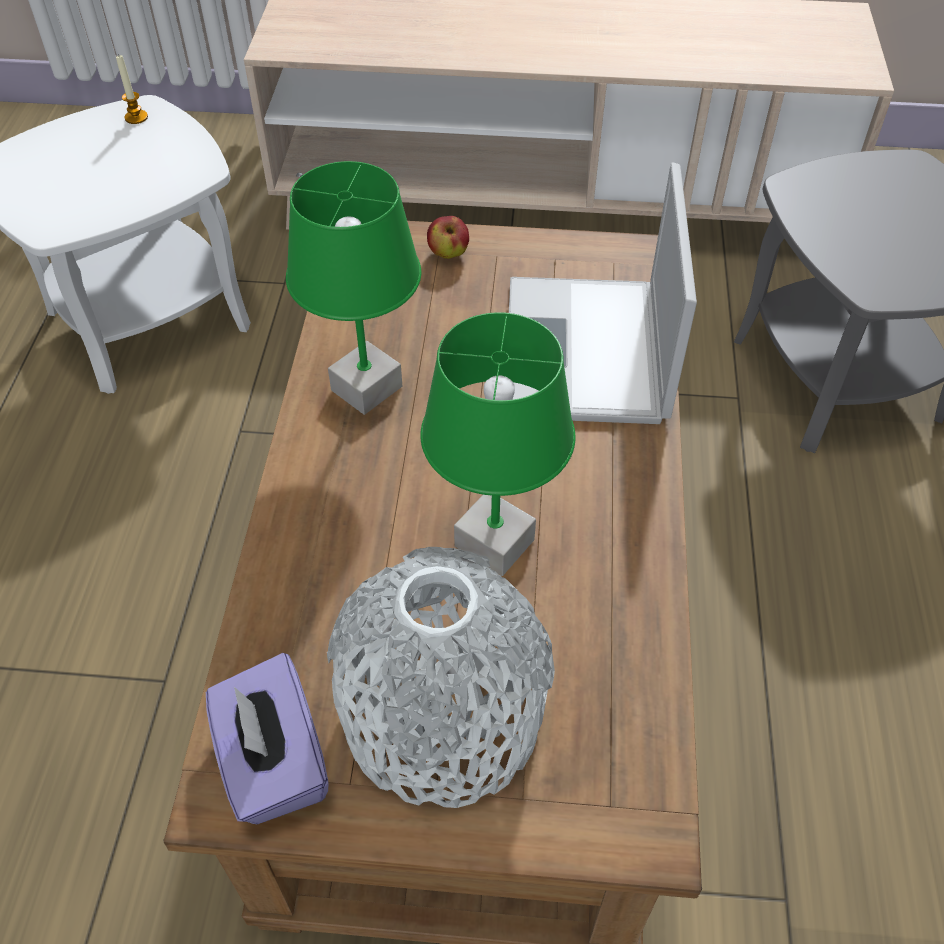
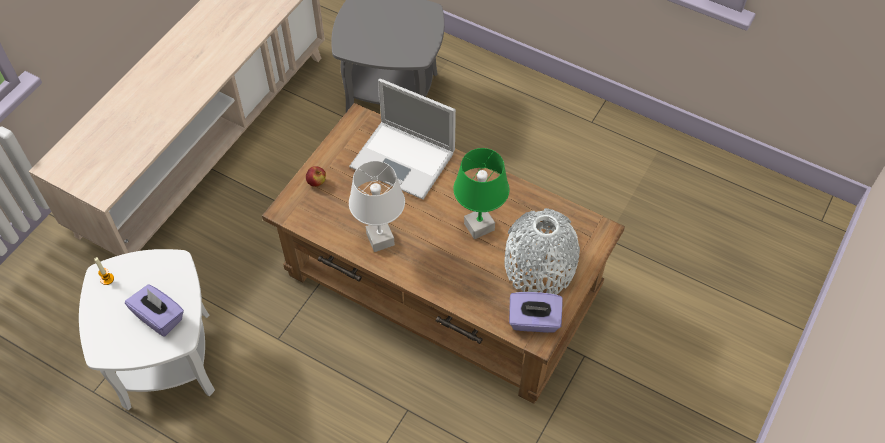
camera: 65 degrees left, 5 degrees up
green table lamp [286,161,421,415] -> white table lamp [349,161,405,252]
none -> purple tissue box [125,285,184,337]

